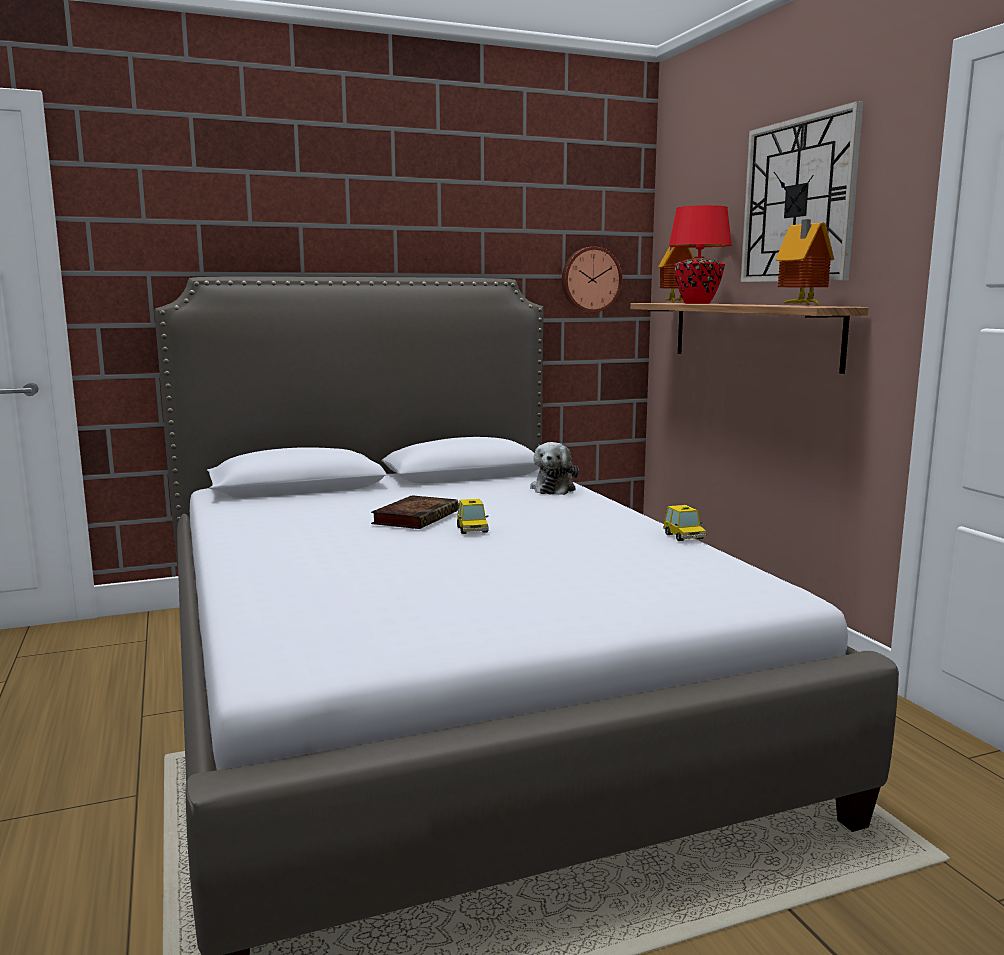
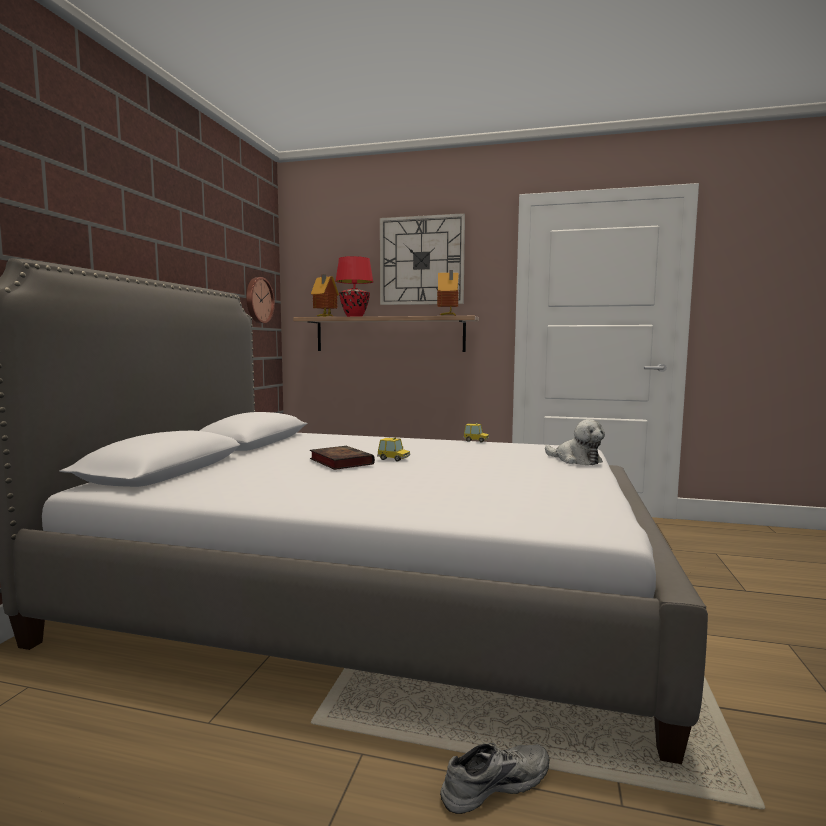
camera: 55 degrees left, 5 degrees down
plush toy [530,442,579,495] -> plush toy moved to [545,419,605,465]
none -> grey shoe [440,743,549,814]

